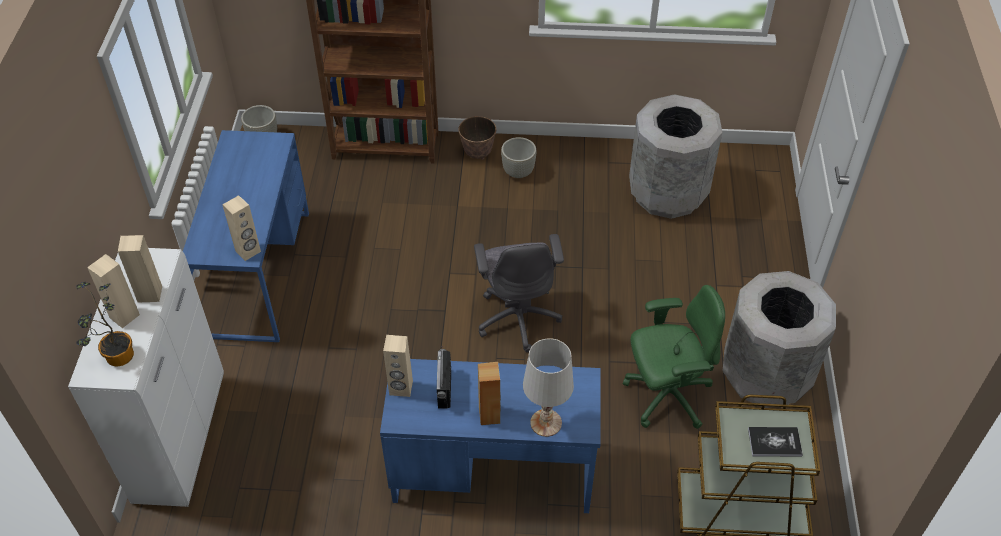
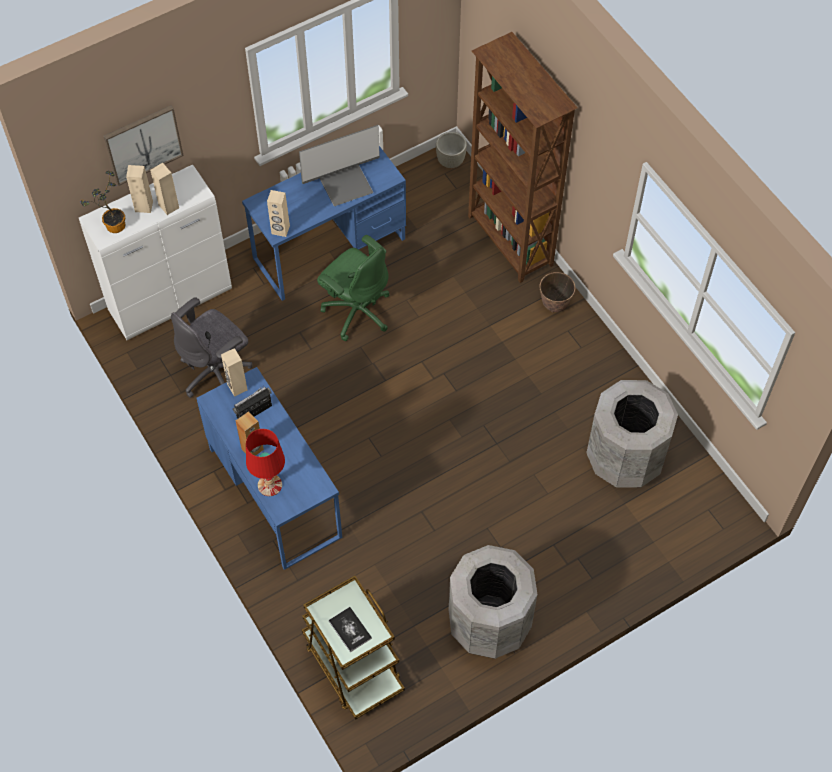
camera: 55 degrees right, 10 degrees up
grey office chair [474,234,564,352] -> grey office chair moved to [171,297,253,398]
grey planter [501,137,537,178] -> none
white table lamp [523,338,574,437] -> red table lamp [246,429,285,496]
green office chair [623,285,725,429] -> green office chair moved to [317,235,389,341]
none -> picture [104,105,184,186]
none -> monitor [299,125,380,206]

